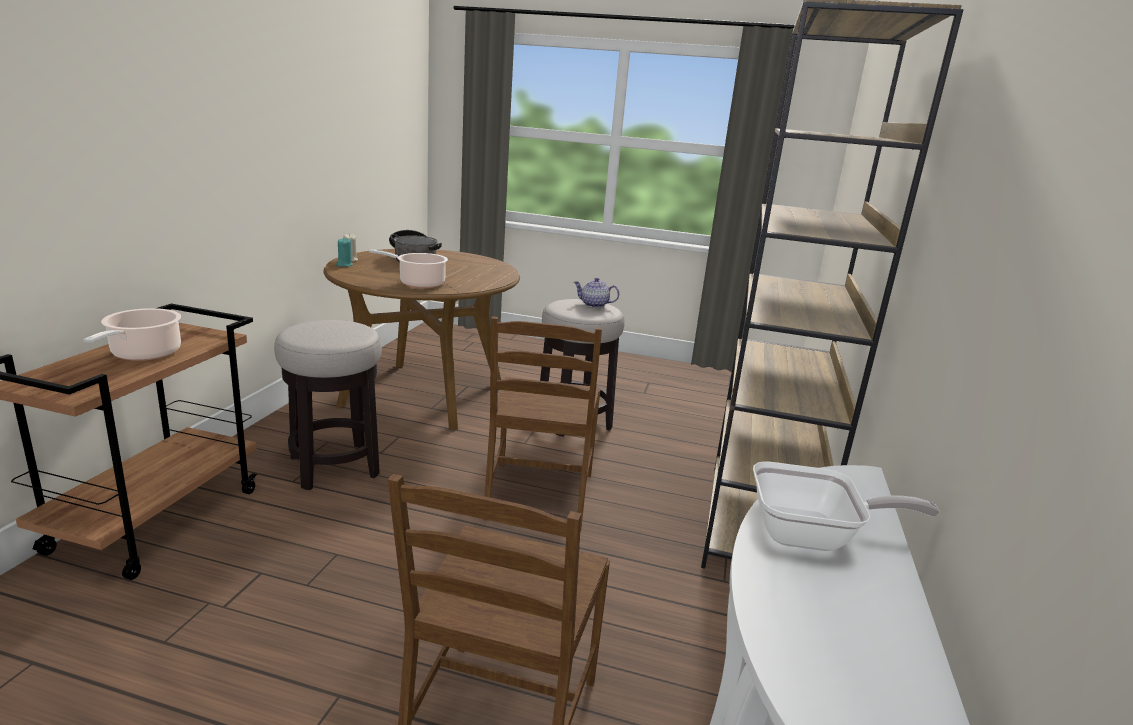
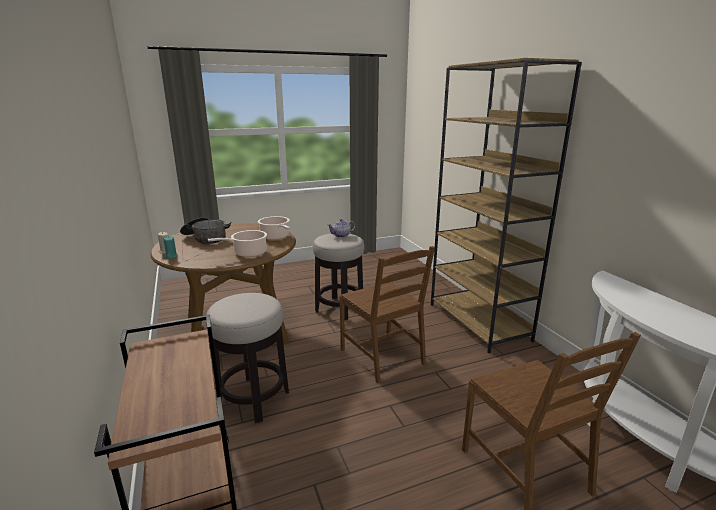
camera: 35 degrees left, 0 degrees up
cooking pot [84,308,181,361] -> cooking pot moved to [258,216,290,240]
frying pan [753,461,940,551] -> none

